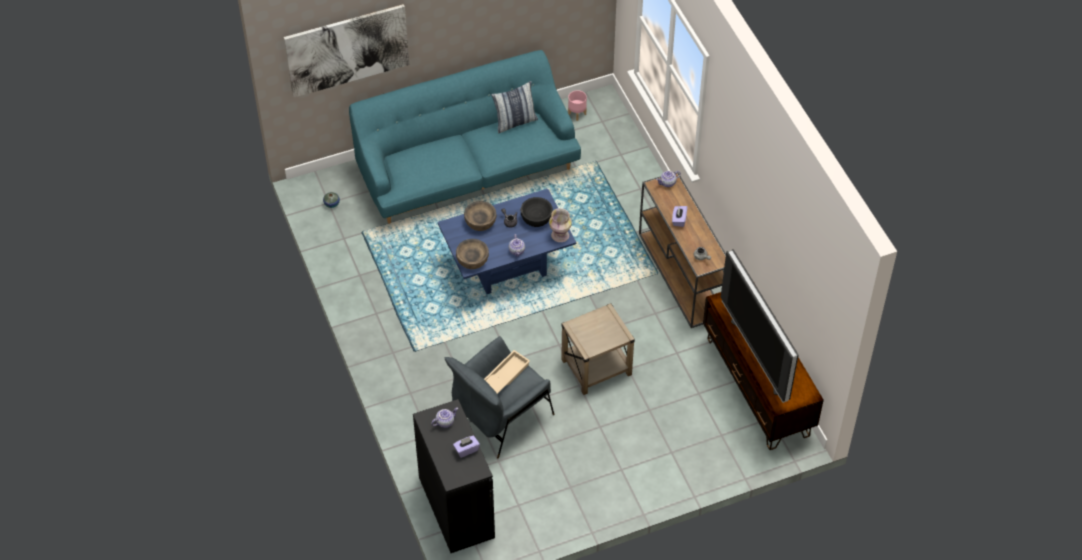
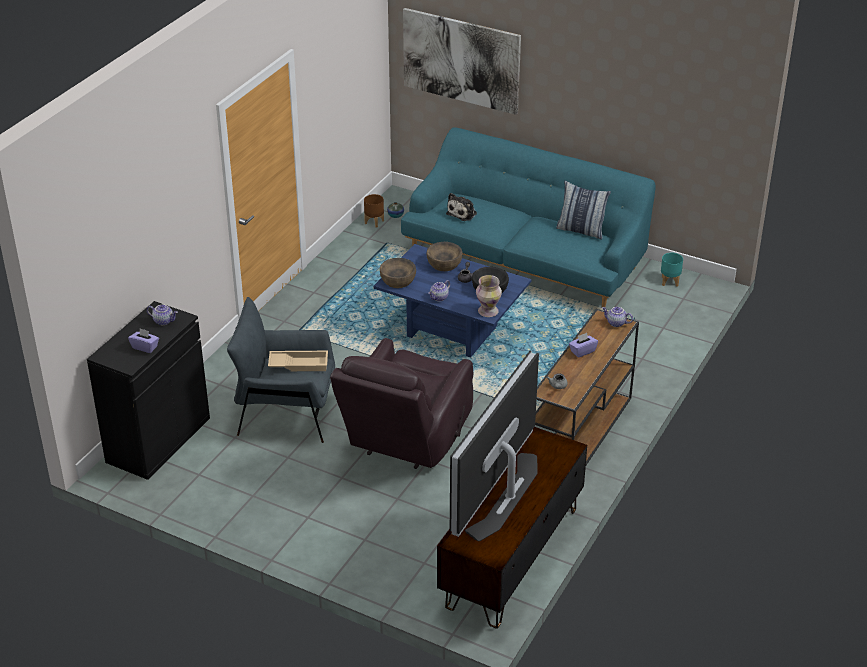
camera: 50 degrees right, 15 degrees down
beige side table [561,303,635,395] -> brown armchair [330,338,473,469]
pink planter [568,90,587,121] -> turquoise planter [661,253,683,287]
none -> brown planter [364,194,384,227]
none -> plush toy [446,193,477,221]

